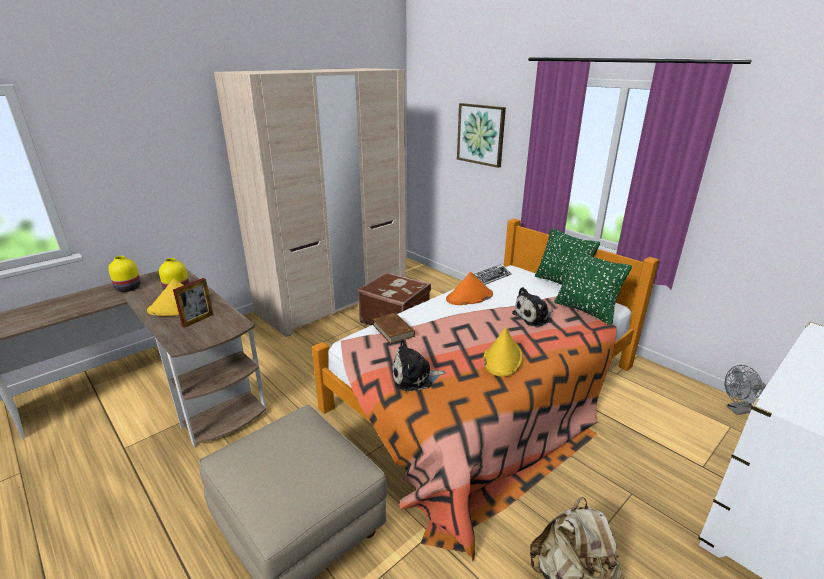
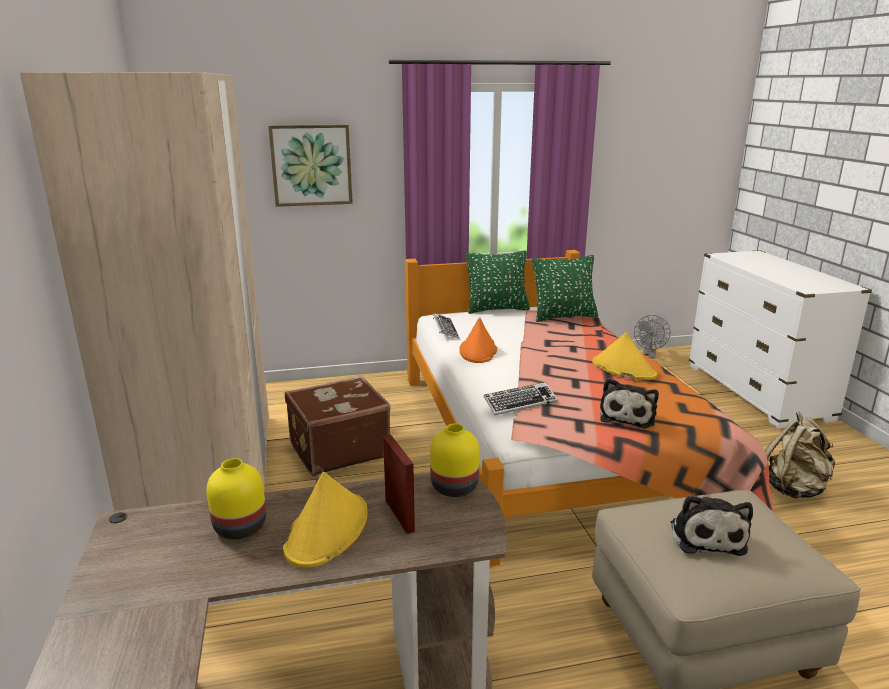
camera: 60 degrees left, 5 degrees down
yellow vase [108,256,141,292] -> yellow vase moved to [430,423,479,497]
brown book [373,313,415,344] -> keyboard [483,382,558,415]
plush toy [512,287,553,327] -> plush toy moved to [671,495,753,556]

